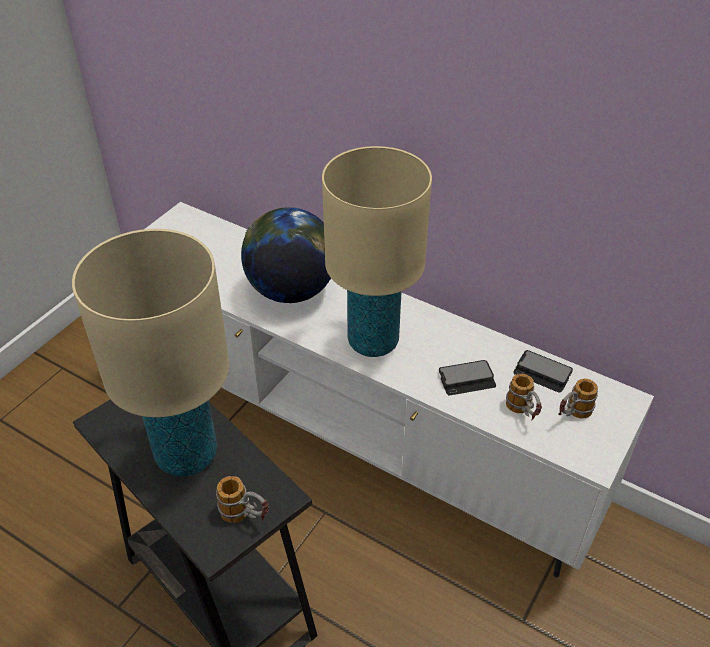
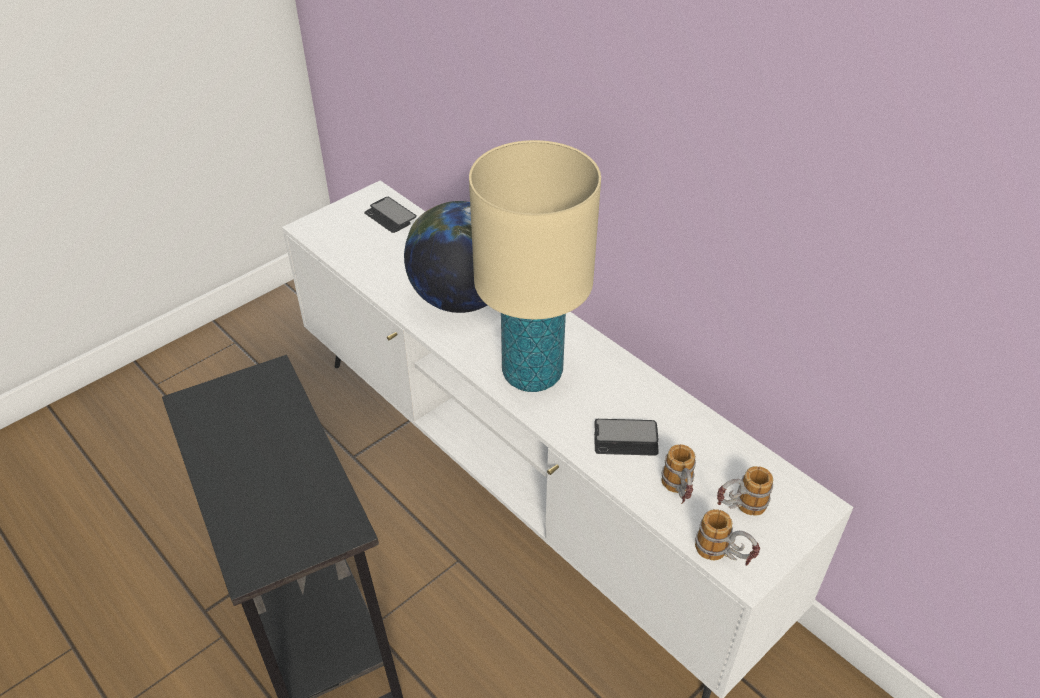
camera: 15 degrees right, 0 degrees up
beige table lamp [72,229,229,476] -> none
mug [216,476,269,523] -> mug moved to [695,509,760,566]
phone [513,350,573,393] -> phone moved to [364,197,417,233]

